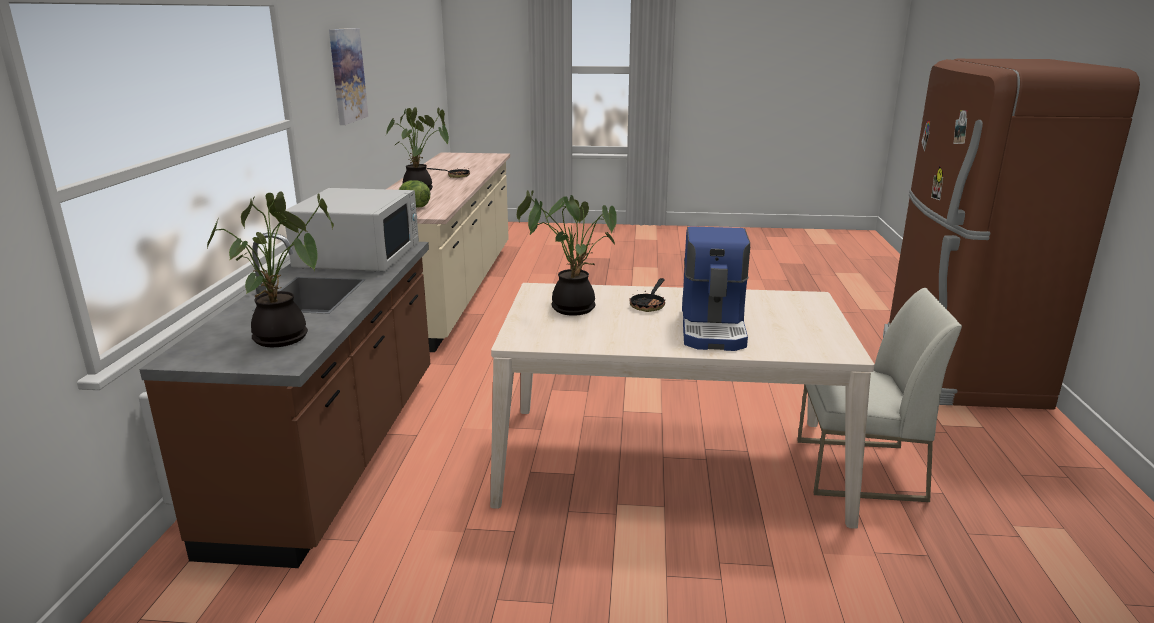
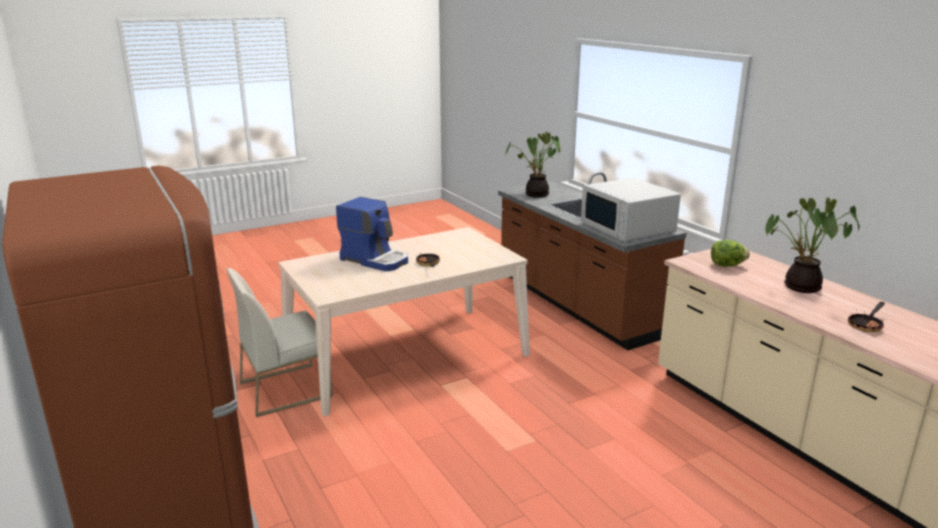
camera: 145 degrees right, 0 degrees up
picture [329,28,368,125] -> none
potted plant [517,190,617,316] -> none
coffee machine [682,226,750,351] -> coffee machine turned 150 degrees clockwise [336,197,408,271]

